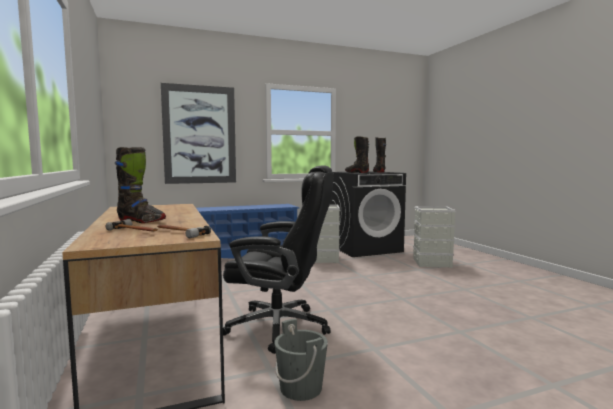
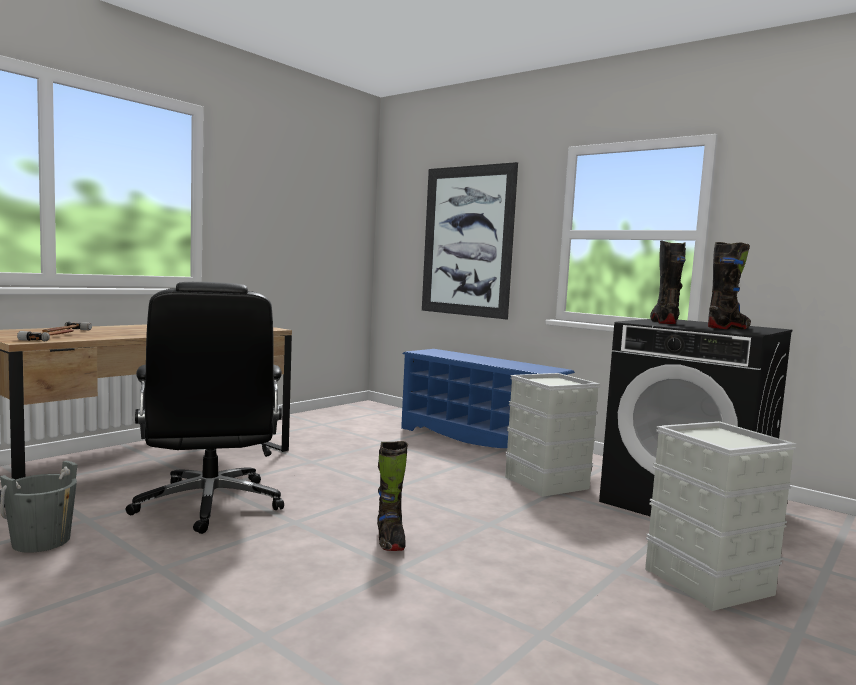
camera: 60 degrees right, 0 degrees up
black boot [115,147,166,223] -> black boot moved to [377,441,408,551]

